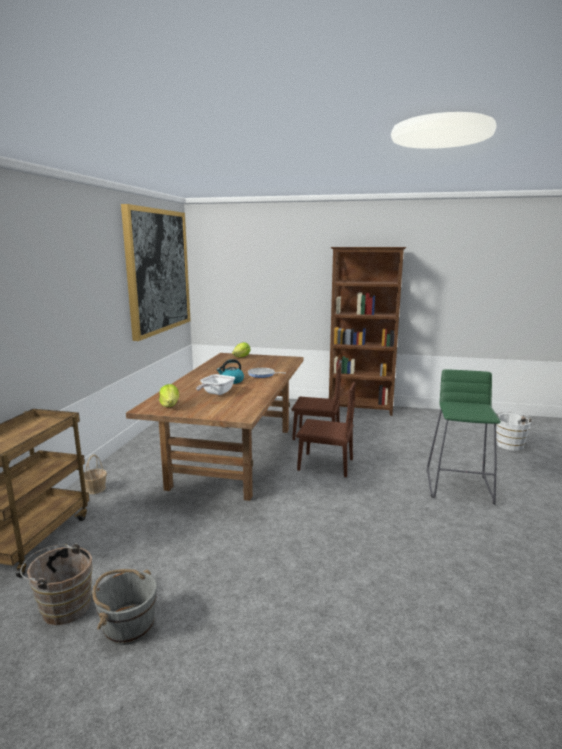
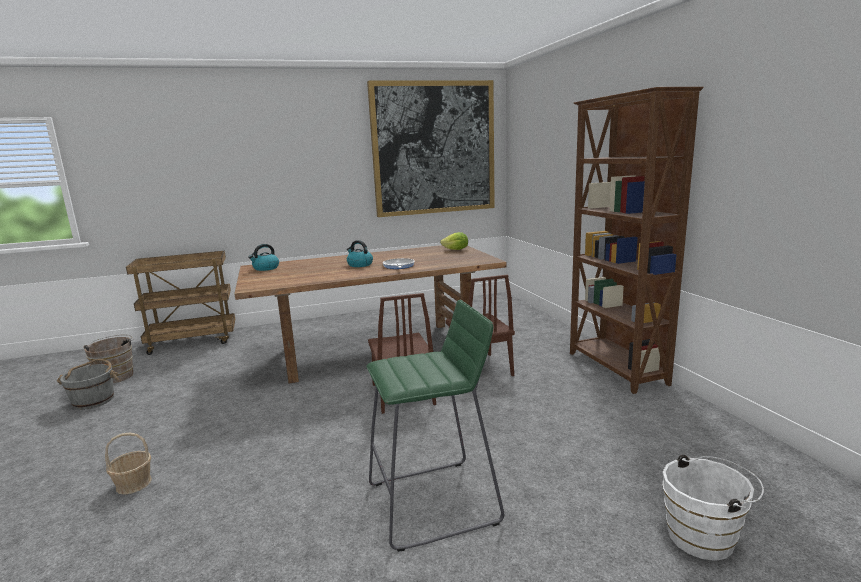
camera: 60 degrees right, 0 degrees up
basket [84,454,107,494] -> basket moved to [105,433,152,494]
lettuce [159,384,179,407] -> kettle [248,244,279,271]
frying pan [196,374,235,395] -> none

